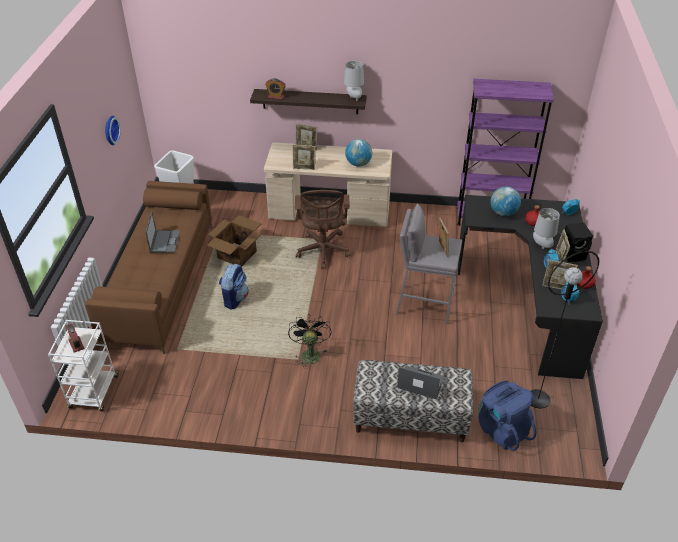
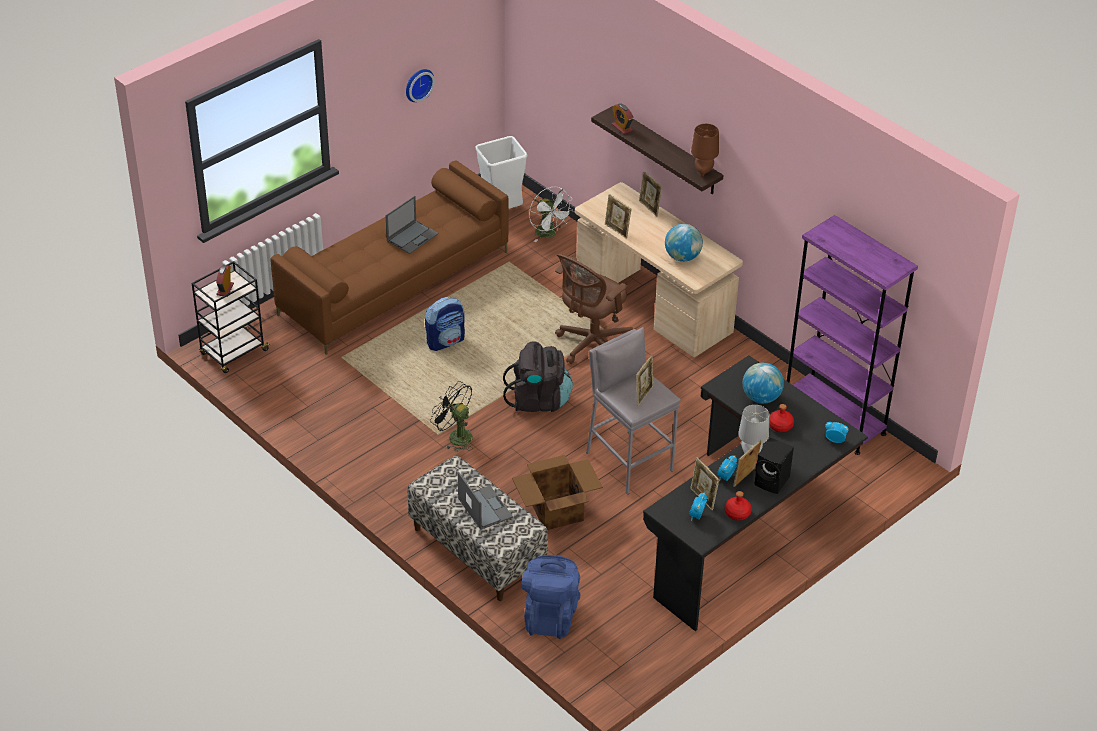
camera: 40 degrees right, 0 degrees up
white cart [48,320,118,411] -> black cart [192,261,271,373]
cardboard box [207,215,262,267] -> cardboard box moved to [512,455,603,530]
black fan [288,315,331,369] -> black fan turned 90 degrees counterclockwise [430,381,473,452]
grey table lamp [344,61,364,101] -> brown table lamp [691,124,719,177]
black floor lamp [531,251,599,409] -> none
none -> black backpack [503,341,573,412]
none -> white fan [529,186,573,242]

